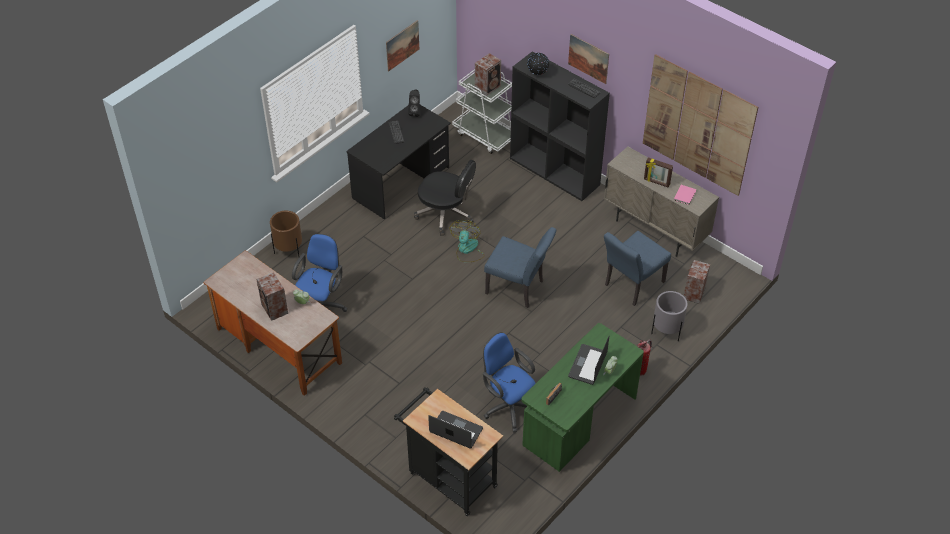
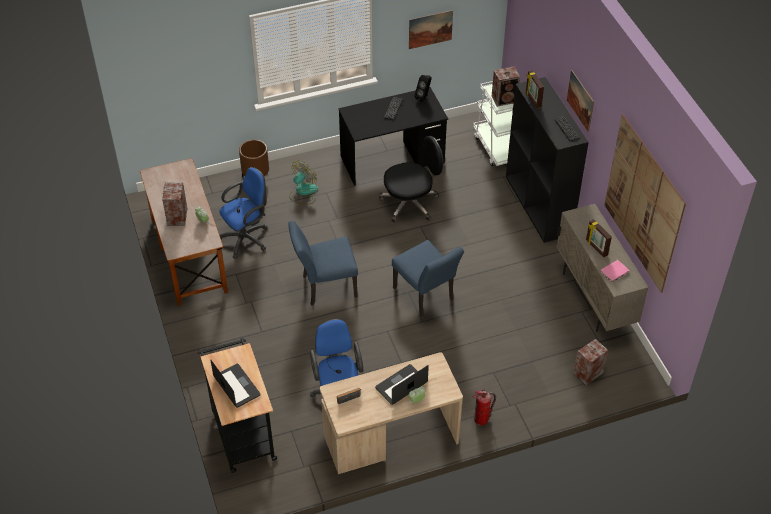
camera: 30 degrees right, 0 degrees up
black office chair [414,160,476,236] -> black office chair turned 75 degrees counterclockwise [379,136,444,223]
fan [450,220,485,262] -> fan moved to [289,160,318,205]
green desk [521,323,644,472] -> beige desk [320,352,463,474]
globe [527,53,549,75] -> picture frame [526,70,544,108]
blue chair [604,231,671,306] -> blue chair moved to [288,221,358,305]
grey planter [651,291,688,341] -> none

